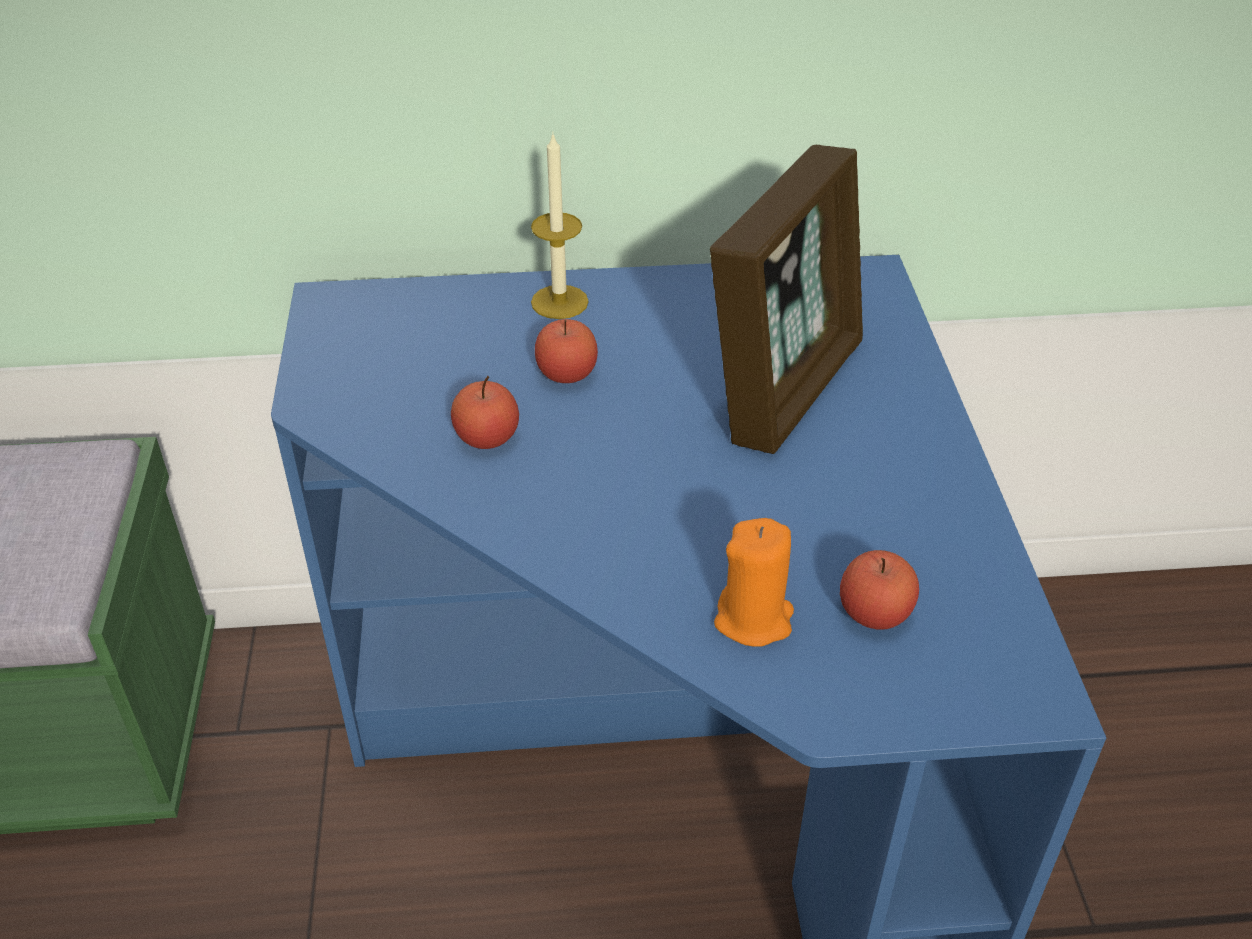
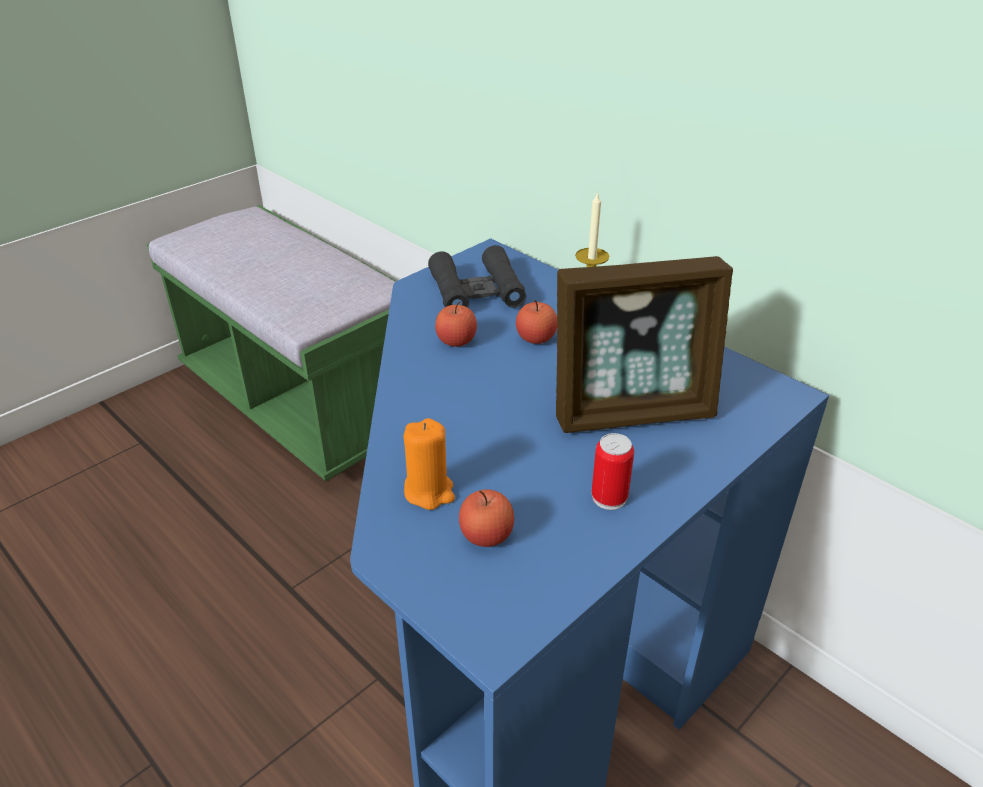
camera: 50 degrees right, 5 degrees down
none -> black binoculars [428,245,526,308]
none -> can [592,433,634,510]

